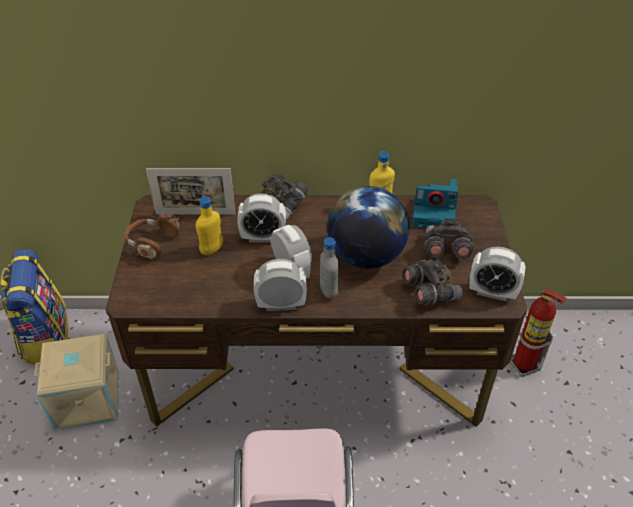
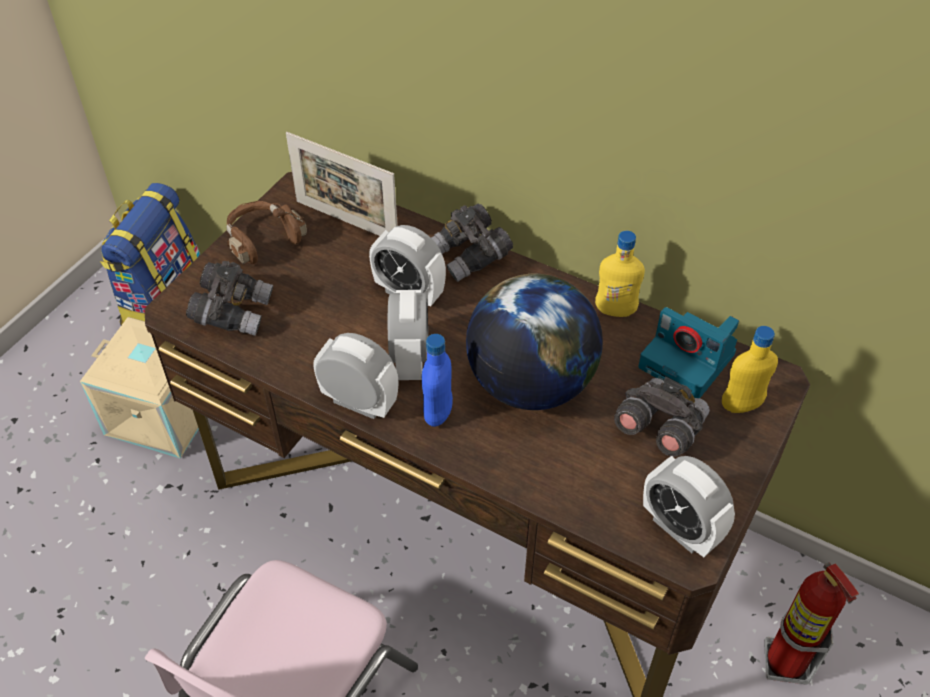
camera: 30 degrees right, 5 degrees up
yellow bottle [196,196,223,255] -> yellow bottle moved to [722,326,778,413]
grey bottle [320,237,339,299] -> blue bottle [422,334,453,427]
grey binoculars [402,259,463,305] -> grey binoculars moved to [186,261,273,336]

